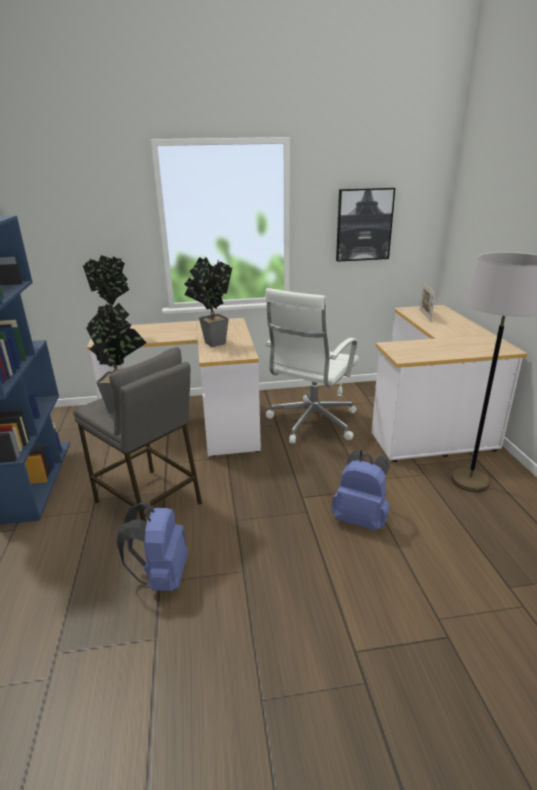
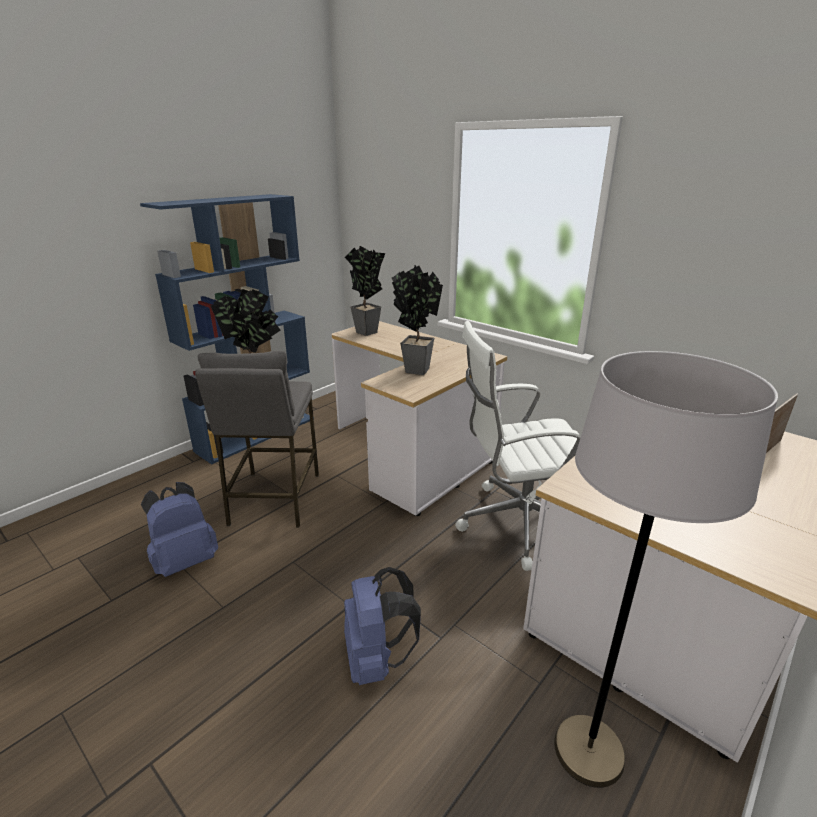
camera: 50 degrees right, 0 degrees up
picture [336,188,395,262] -> none

